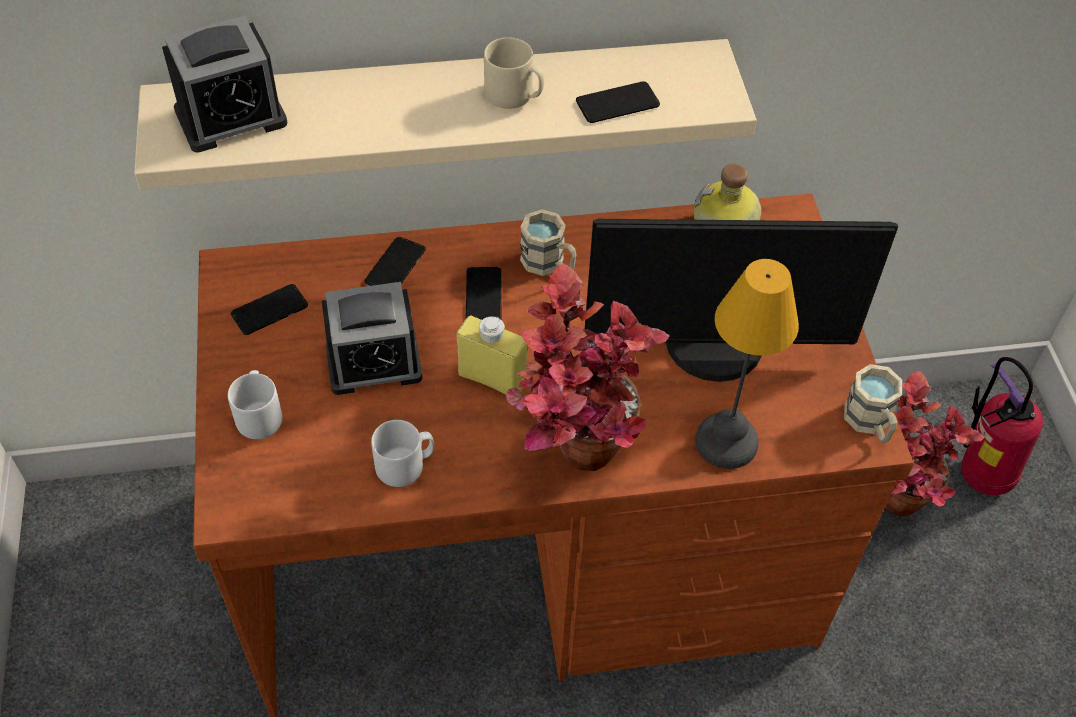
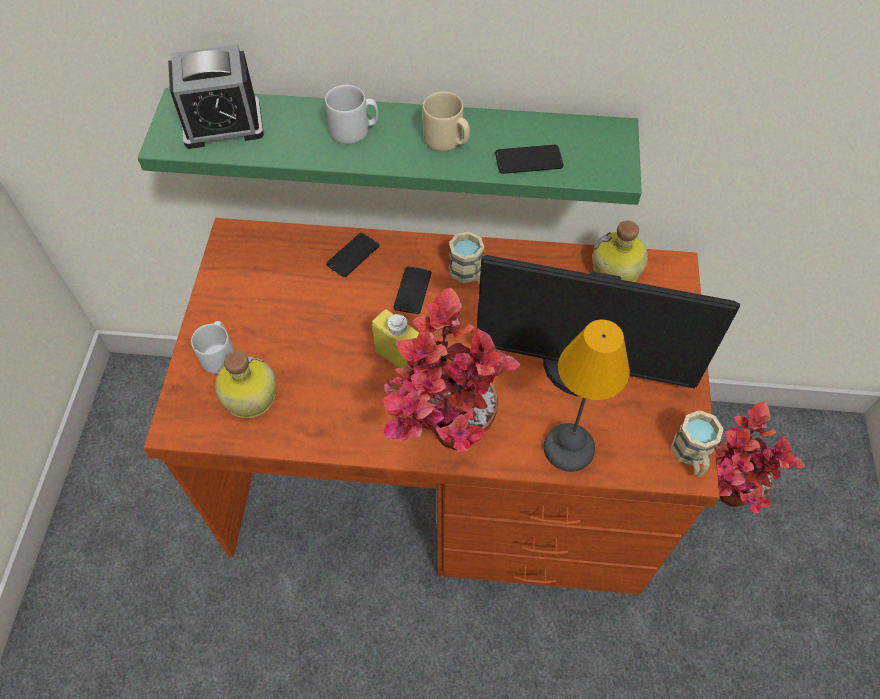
camera: 15 degrees right, 5 degrees up
beige shelf [134,39,757,189] -> green shelf [138,88,642,205]
phone [231,284,308,335] -> none
alarm clock [322,282,423,395] -> none
grey mug [371,420,434,487] -> grey mug moved to [325,85,378,144]
fire extinguisher [961,357,1043,495] -> none
none -> bottle [215,351,276,418]

